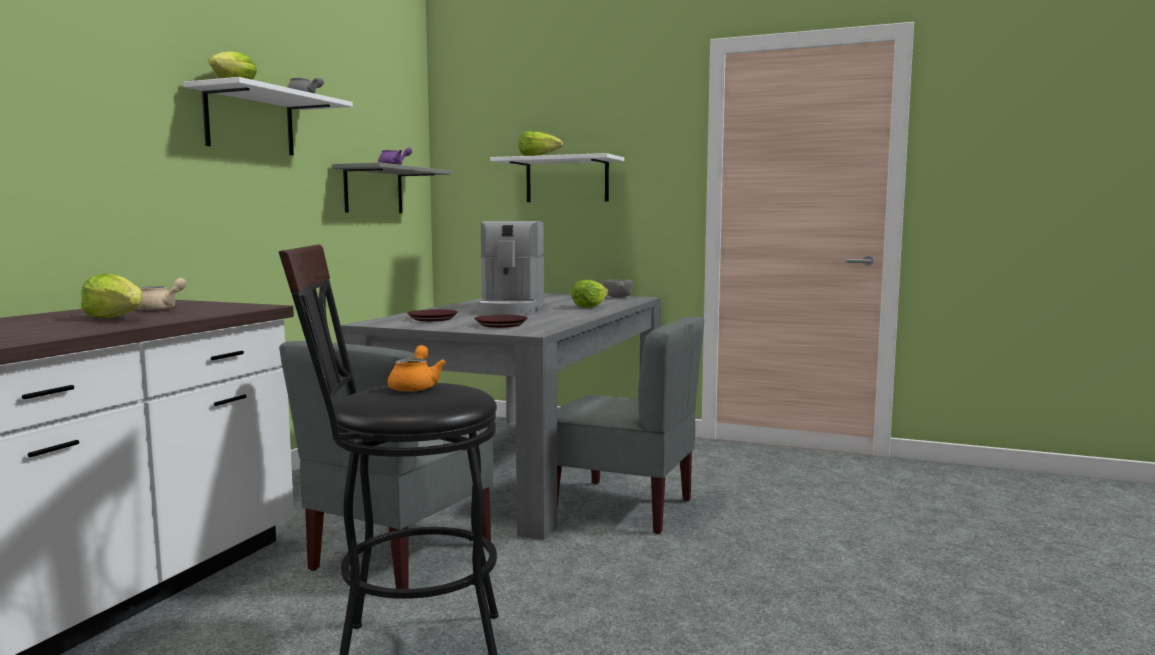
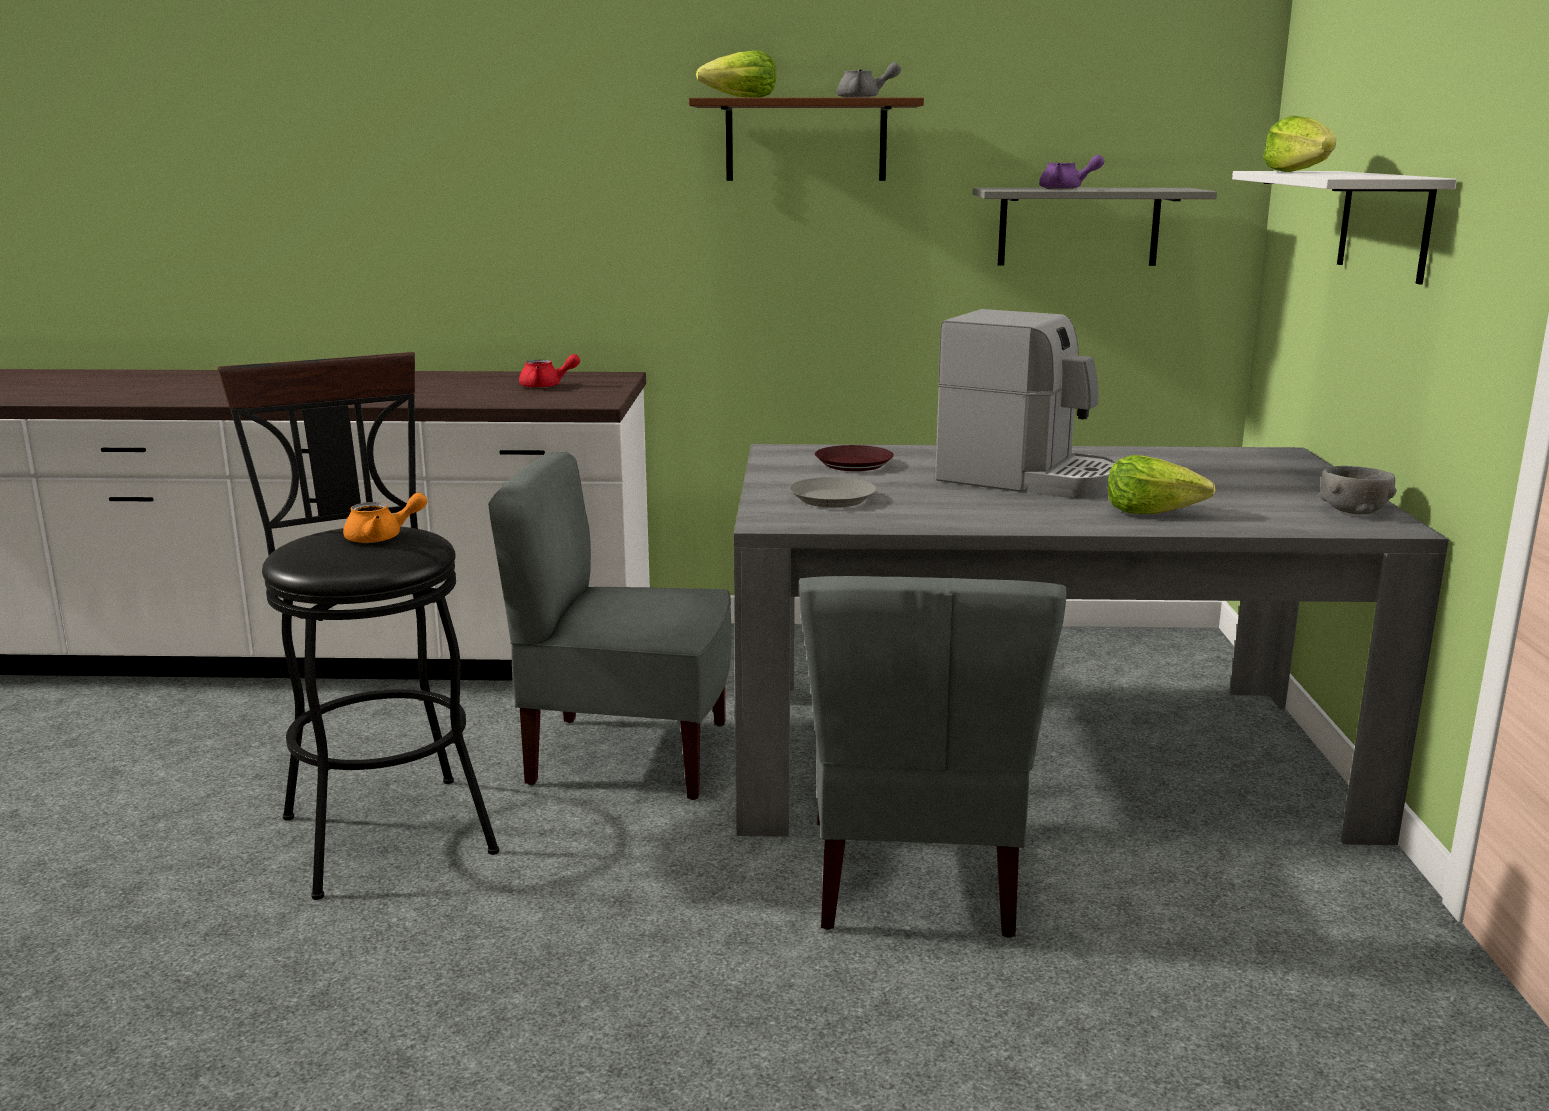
camera: 70 degrees right, 10 degrees up
lettuce [81,273,143,318] -> none
beige teapot [137,278,187,311] -> red teapot [519,354,580,388]
white shelf [183,77,353,155] -> brown shelf [689,97,924,181]
brown plate [474,315,528,328] -> grey plate [789,477,876,508]
coffee machine [476,221,544,315] -> coffee machine turned 135 degrees counterclockwise [935,309,1116,498]

